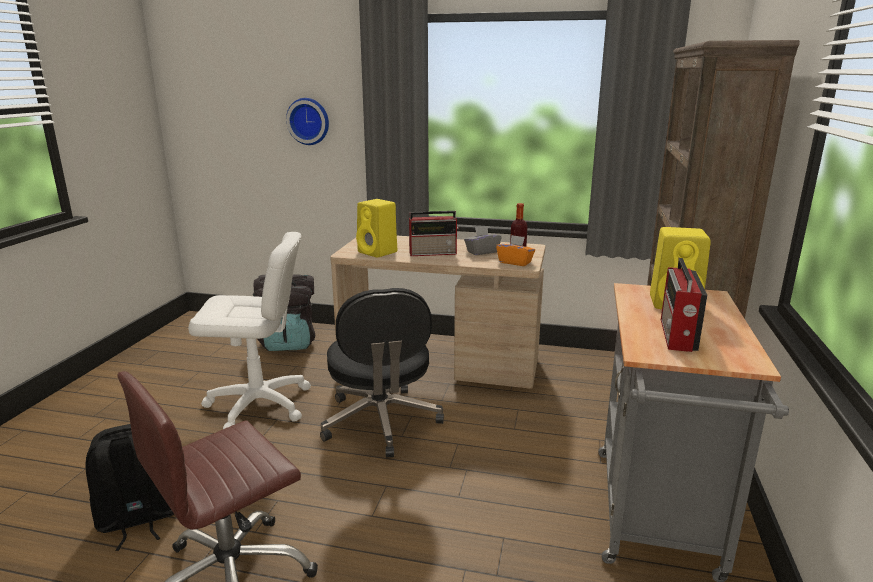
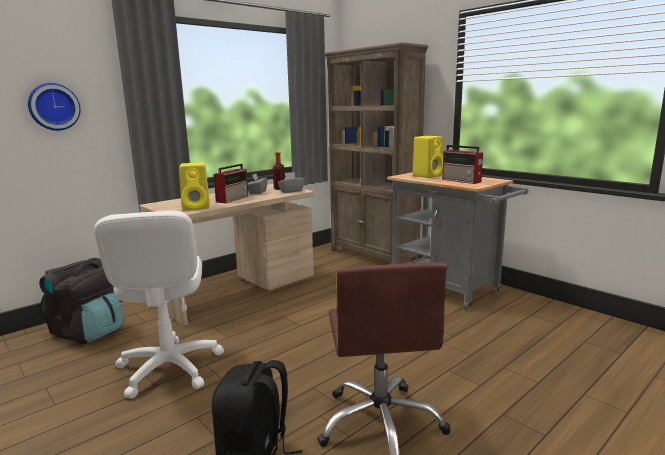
camera: 55 degrees left, 5 degrees down
white office chair [188,232,311,429] -> white office chair turned 135 degrees clockwise [94,211,224,399]
black office chair [320,288,444,457] -> none
orange tissue box [496,235,535,266] -> grey tissue box [278,172,304,193]

